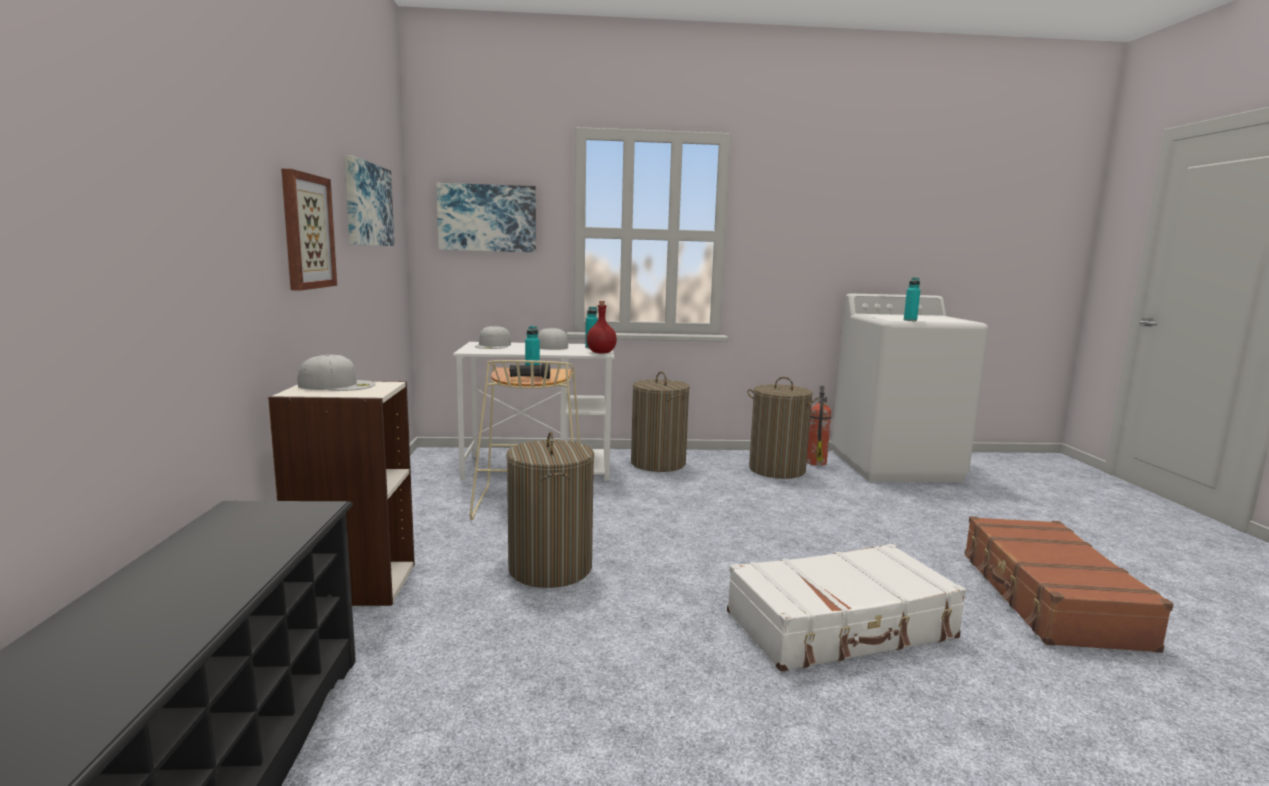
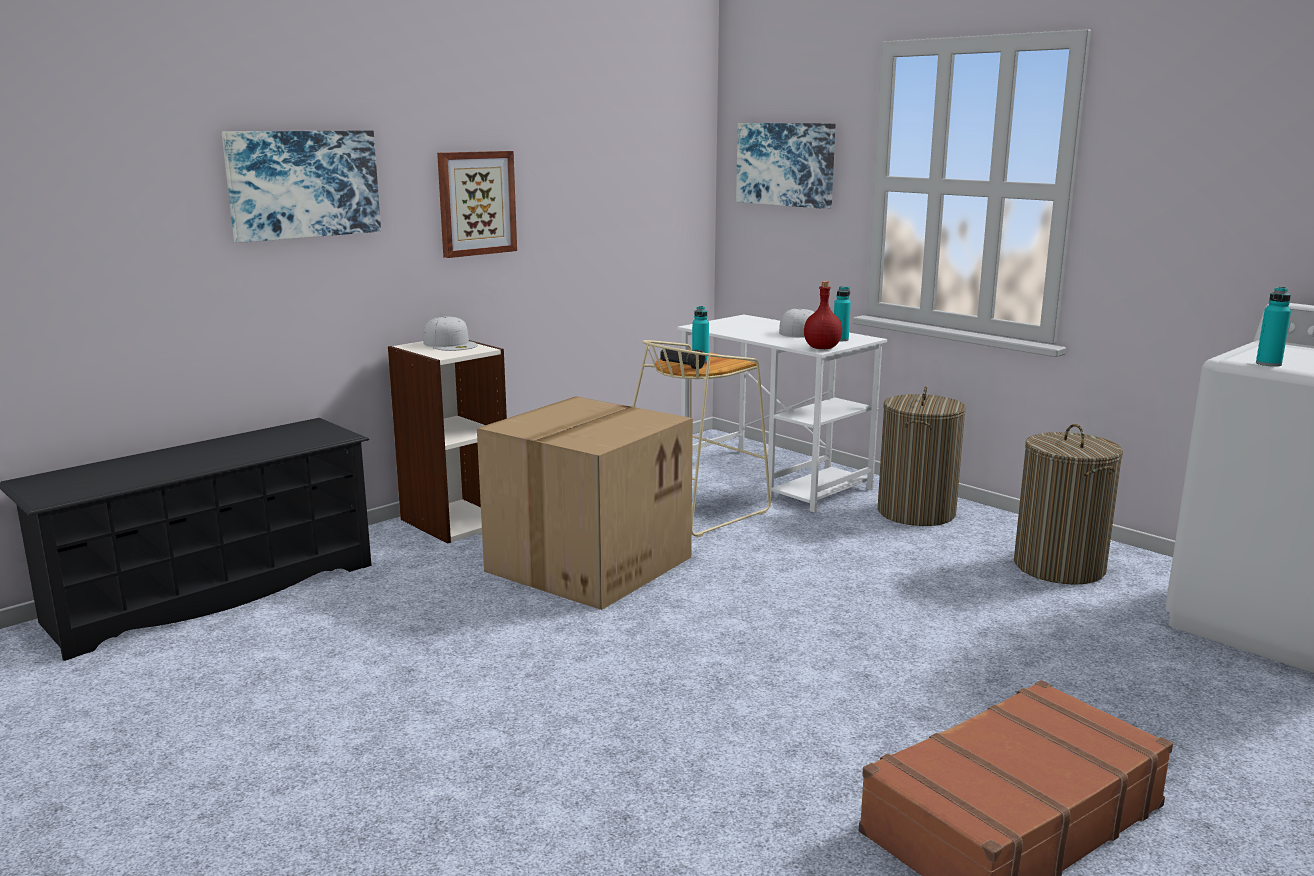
camera: 50 degrees right, 5 degrees up
picture [344,155,394,246] -> picture moved to [222,130,381,243]
white cap [475,326,511,349] -> none
laundry basket [506,432,594,588] -> cardboard box [477,396,693,610]
white suitcase [727,544,966,672] -> none
fire extinguisher [807,386,831,466] -> none

